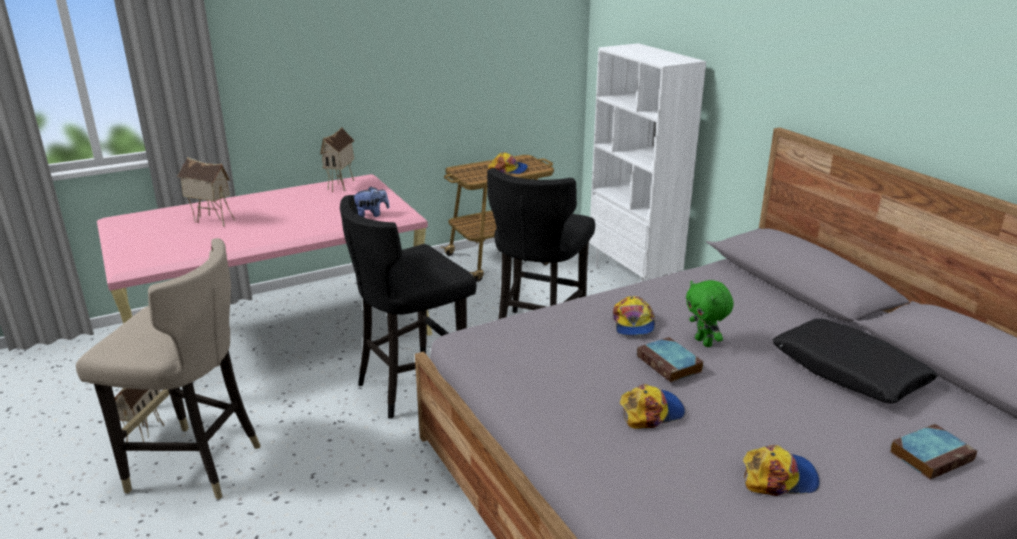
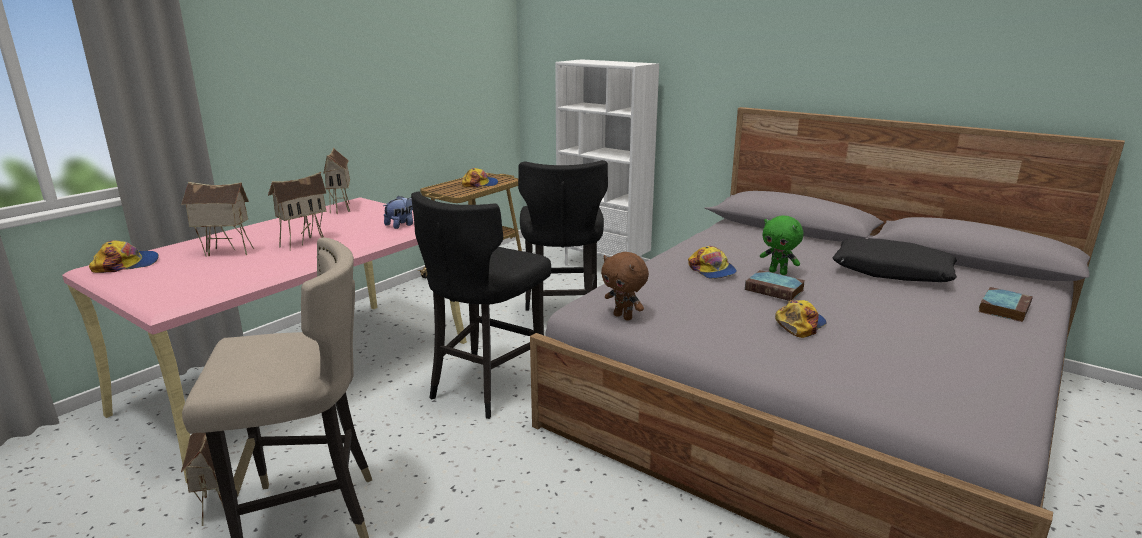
camera: 25 degrees left, 5 degrees down
cap [743,445,820,496] -> cap moved to [89,240,159,273]
none -> toy house [268,172,326,251]
none -> brown plush toy [601,252,649,321]

